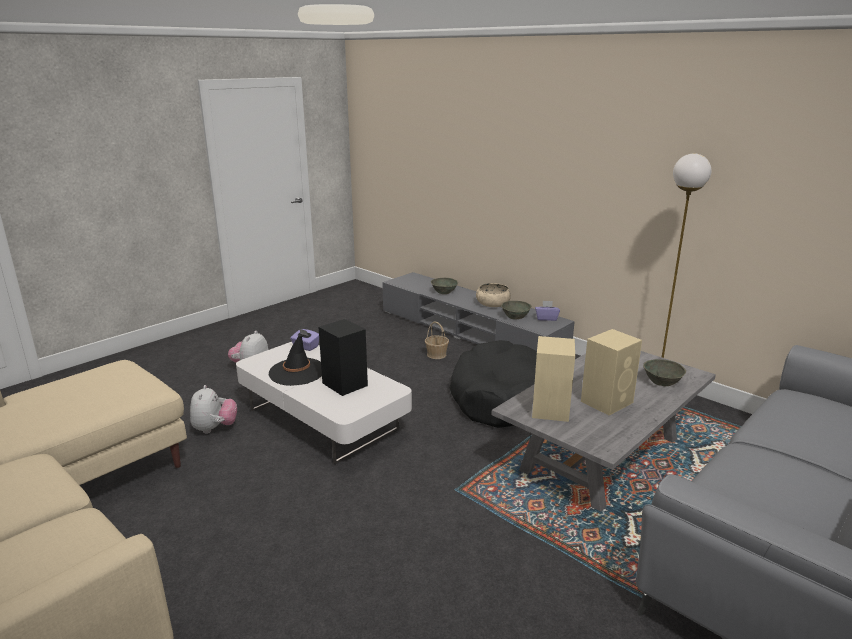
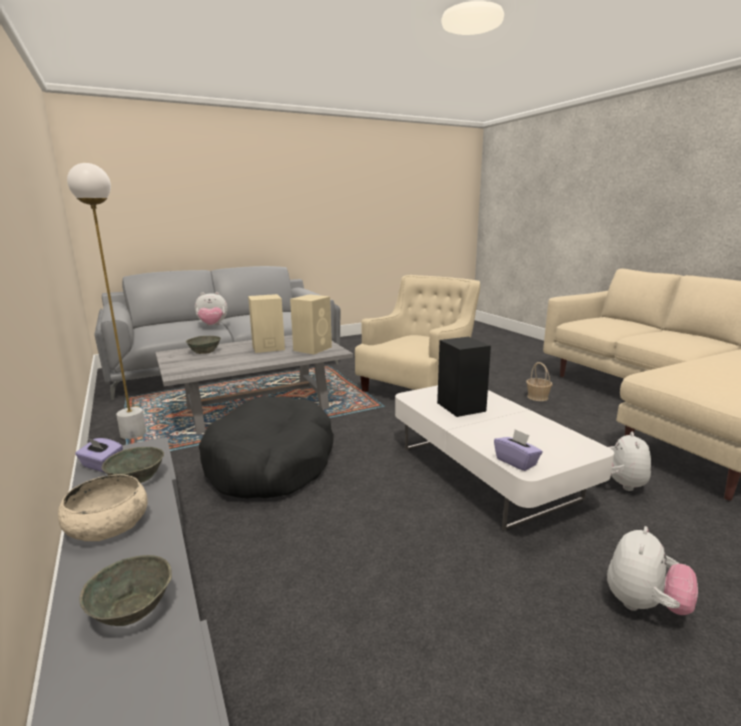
camera: 160 degrees left, 5 degrees down
black hat [269,335,322,386] -> none
basket [425,322,449,359] -> basket moved to [526,362,552,401]
none -> plush toy [195,292,228,326]
none -> beige armchair [355,275,480,392]

